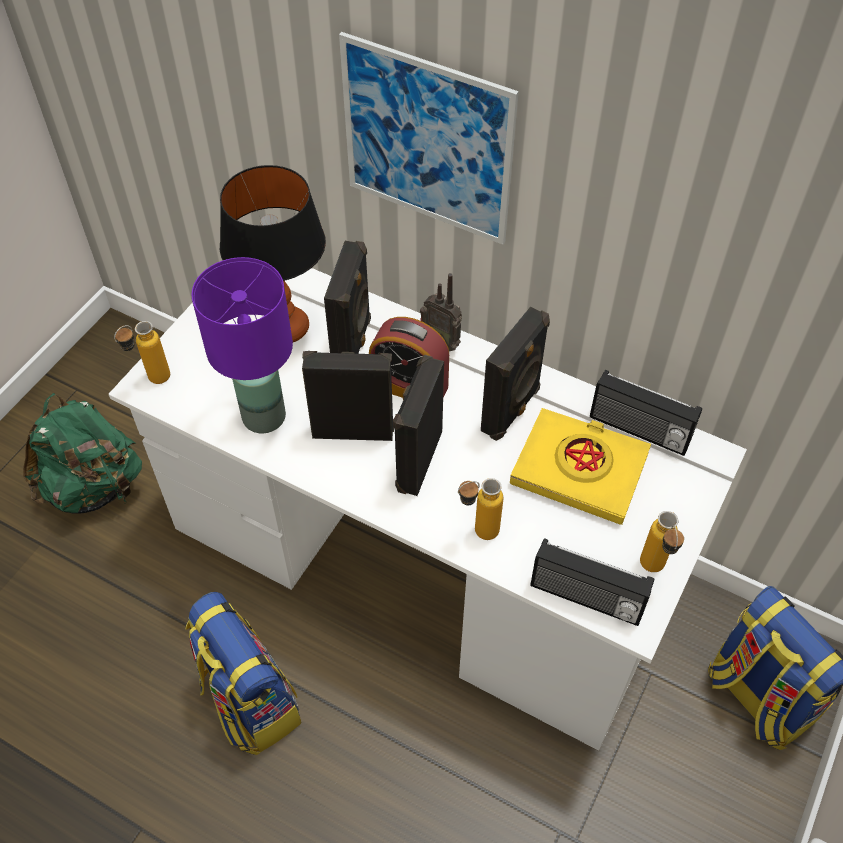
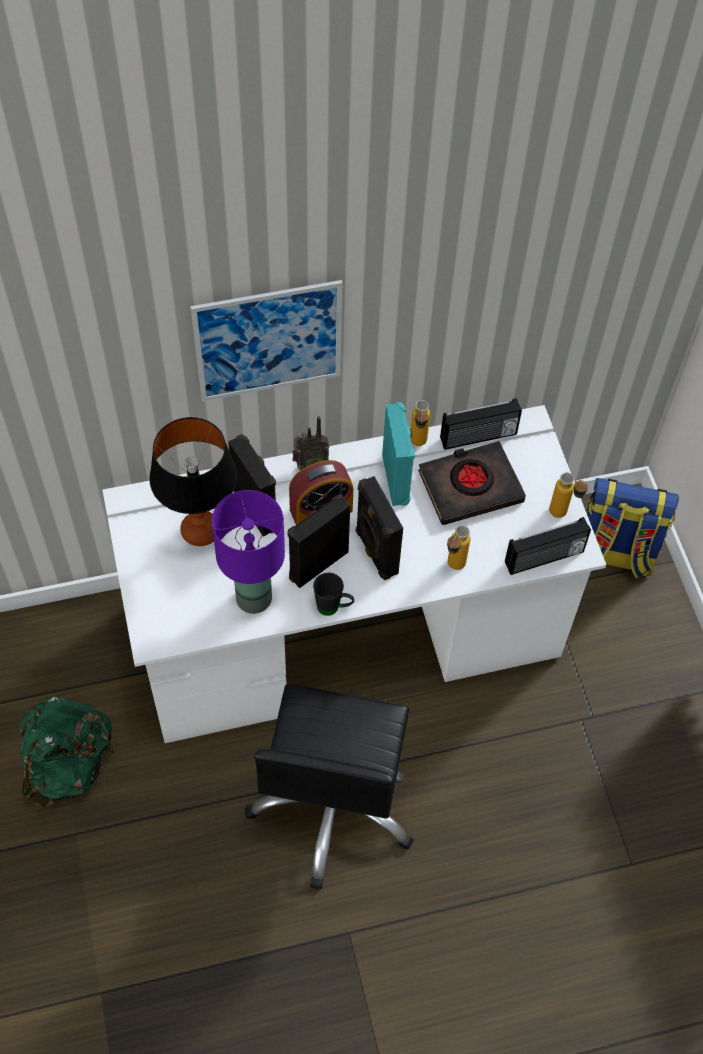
camera: 45 degrees left, 5 degrees up
bottle [114,321,170,384] -> bottle moved to [411,400,430,446]
backpack [185,592,302,755] -> black office chair [245,684,414,889]
black speaker [481,306,550,441] -> turquoise speaker [382,402,415,506]
yellow book [510,408,651,525] -> black book [418,441,526,525]
none -> black mug [313,573,354,616]

